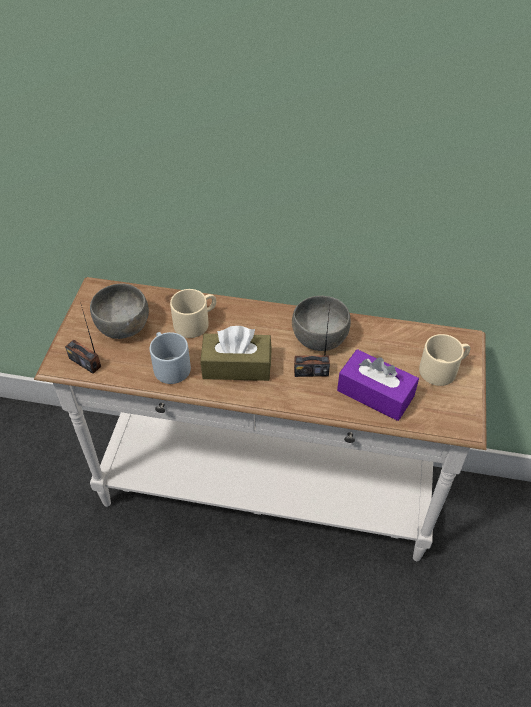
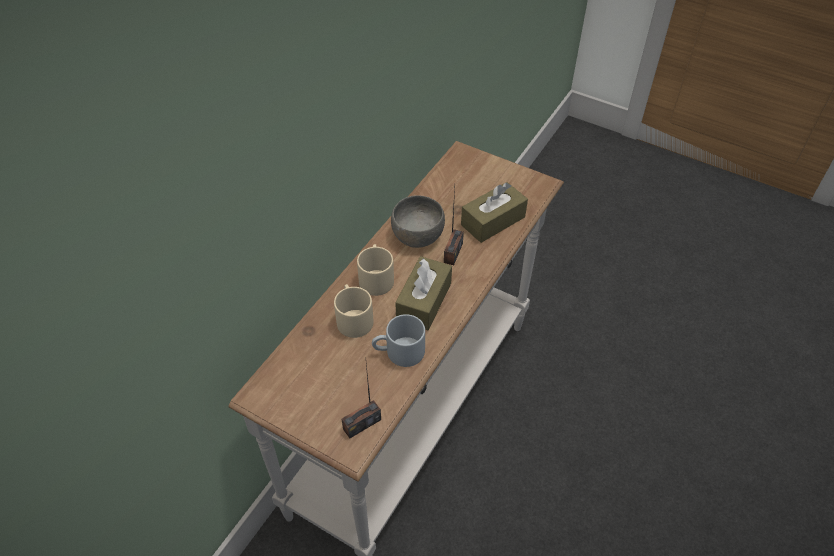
camera: 70 degrees left, 0 degrees up
grey bowl [90,283,149,339] -> none
purple tissue box [337,349,419,421] -> brown tissue box [461,182,528,243]
beige mug [419,334,470,386] -> beige mug moved to [357,244,394,296]

